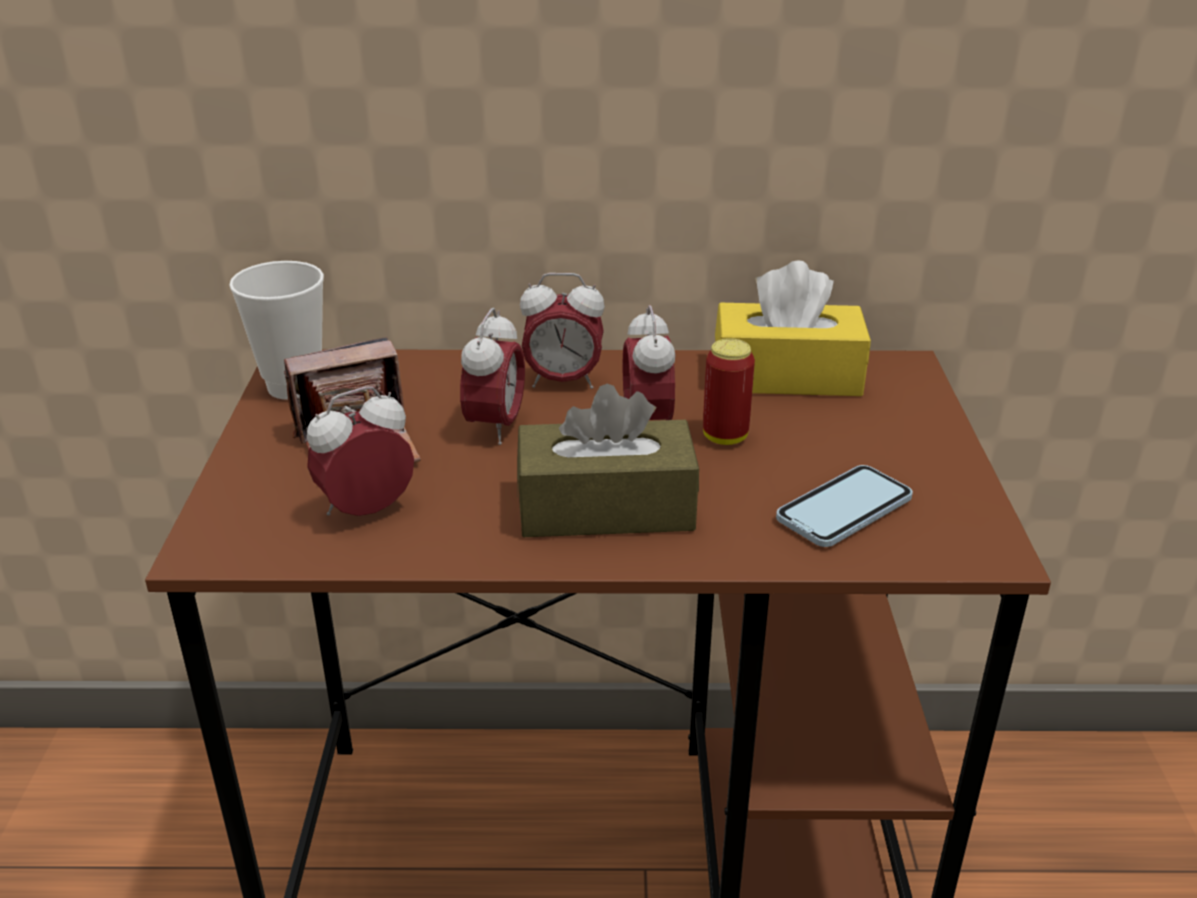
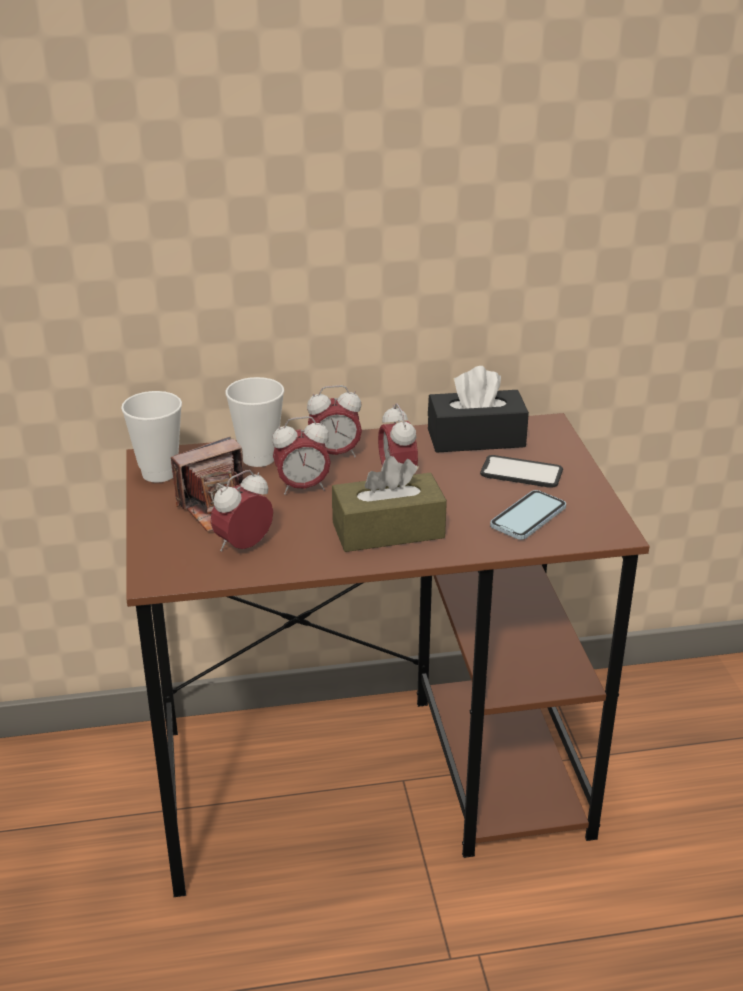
camera: 10 degrees left, 0 degrees up
alarm clock [460,308,525,445] -> alarm clock turned 75 degrees clockwise [272,416,331,495]
can [703,338,755,445] -> none
yellow tissue box [715,260,871,396] -> black tissue box [428,366,529,453]
none -> cup [226,377,284,467]
none -> phone [480,455,563,488]

